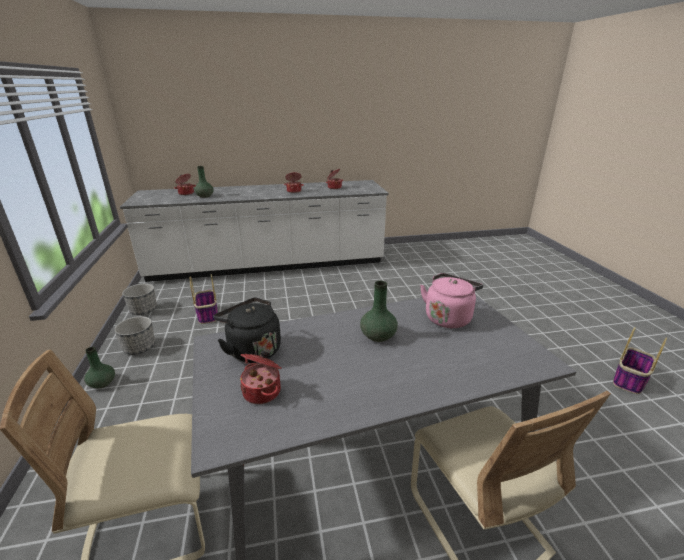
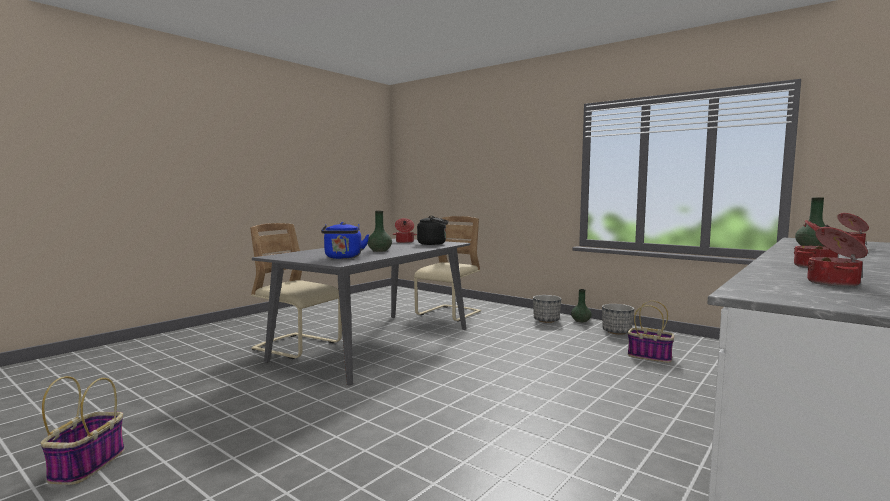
camera: 140 degrees right, 20 degrees down
planter [122,284,157,315] -> planter moved to [533,295,561,323]
pink kettle [420,273,483,328] -> blue kettle [321,222,369,259]

